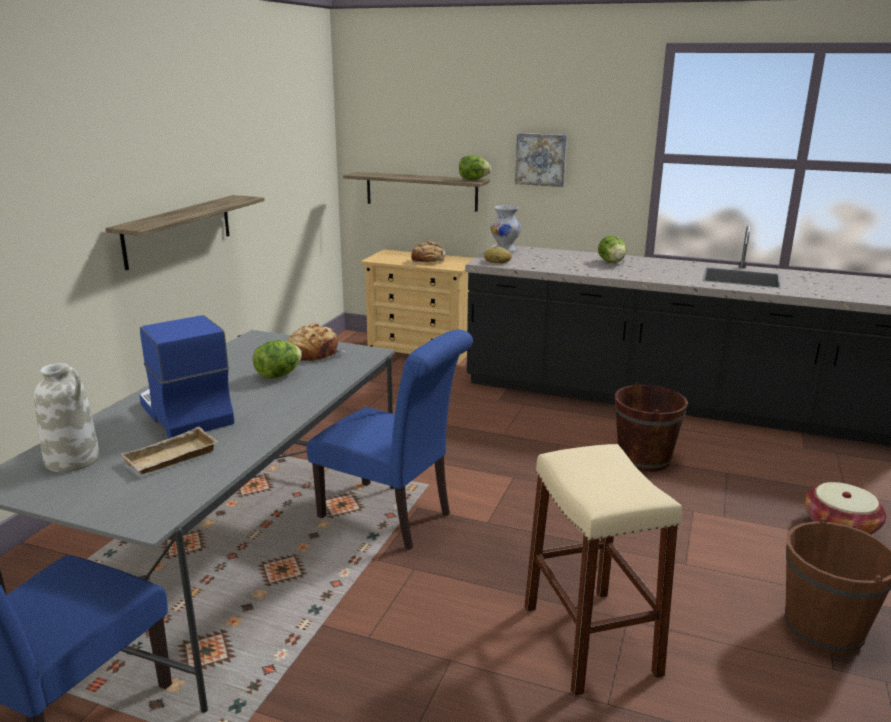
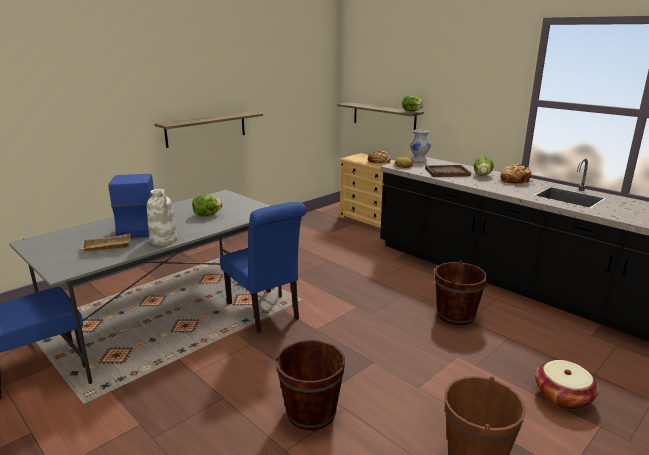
camera: 25 degrees right, 0 degrees up
white vase [34,363,100,472] -> white vase moved to [147,189,177,246]
bread [288,323,345,362] -> bread moved to [500,164,535,185]
picture [515,133,567,187] -> none
beige stool [524,444,682,696] -> brown bucket [276,340,345,430]
none -> brown tray [425,165,471,177]

